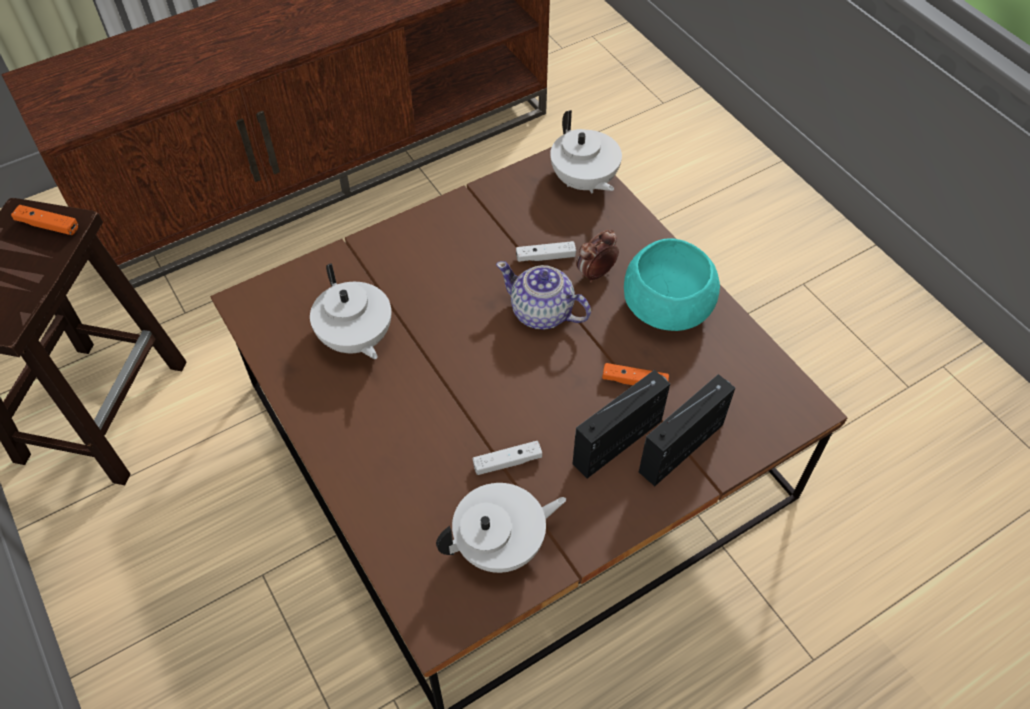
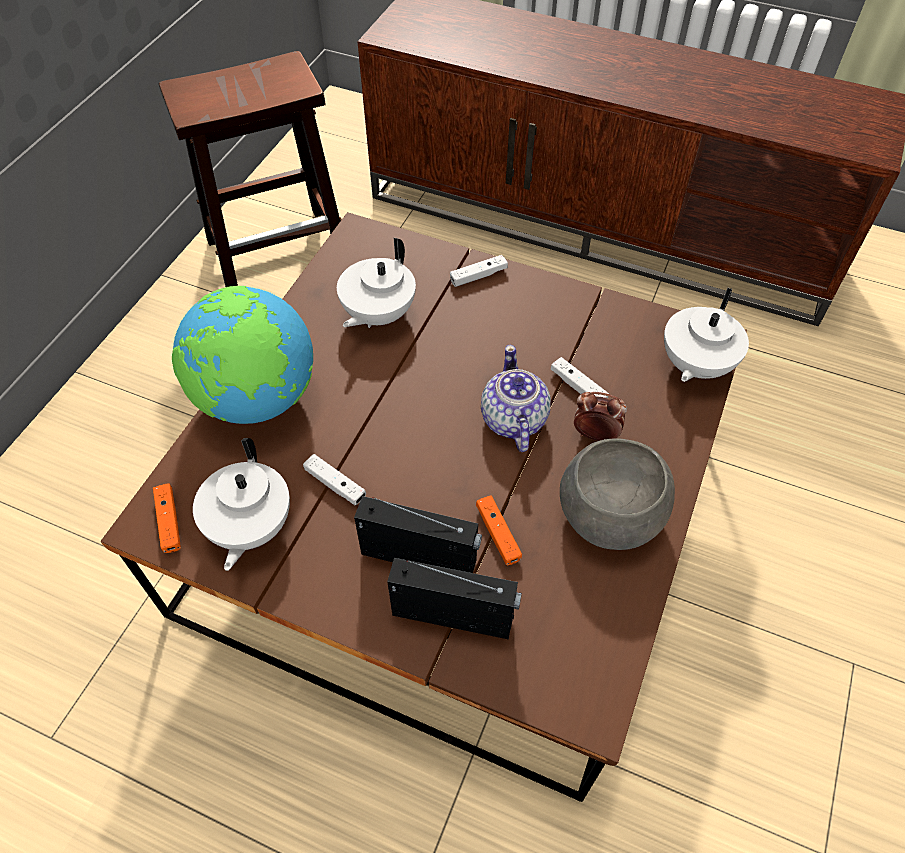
camera: 55 degrees right, 0 degrees up
orange game controller [11,205,78,235] -> orange game controller moved to [153,483,181,553]
white teapot [436,483,566,573] -> white teapot turned 60 degrees clockwise [193,438,290,571]
turquoise bowl [624,238,720,331] -> grey bowl [560,438,675,550]
none -> globe [172,286,313,424]
none -> white game controller [450,255,508,287]

